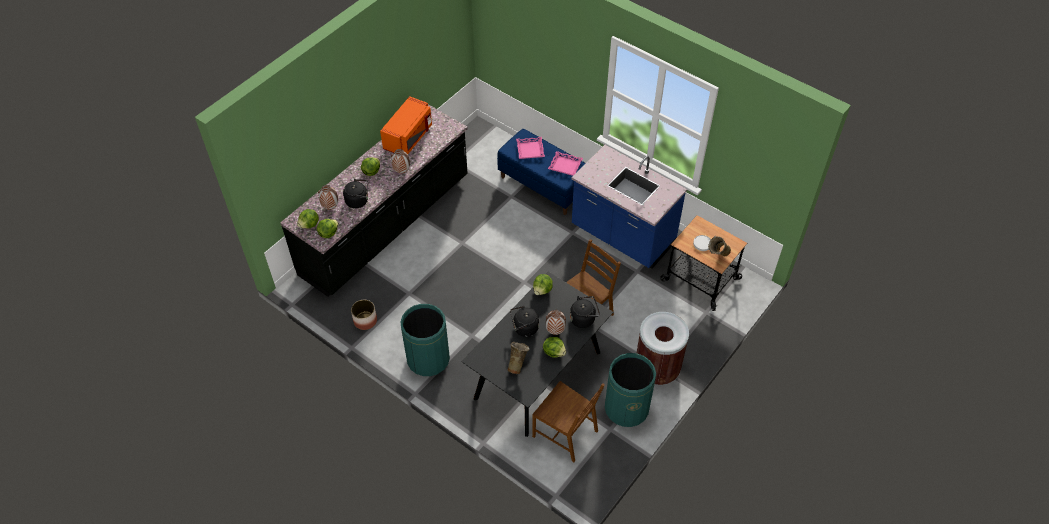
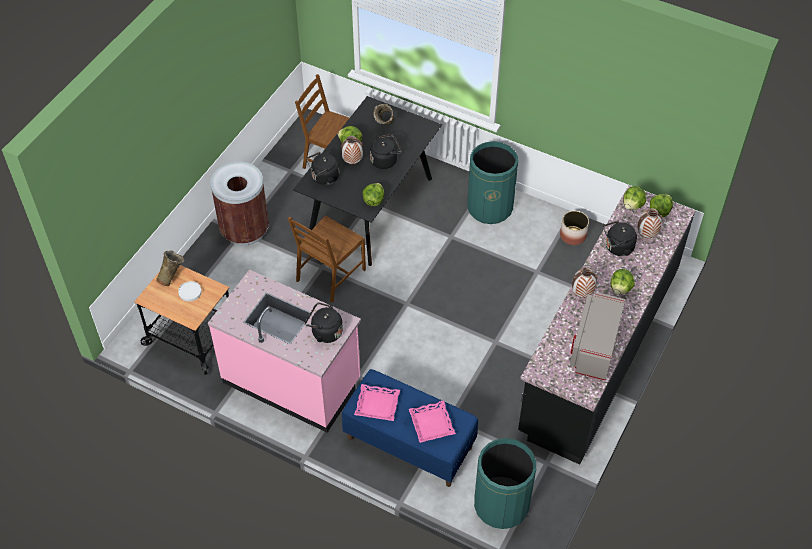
camera: 170 degrees right, 0 degrees up
orange microwave [380,96,432,154] -> grey microwave [570,292,625,380]
blue counter [571,145,687,269] -> pink counter [208,270,361,433]
green trash can [605,353,656,427] -> green trash can moved to [474,438,536,529]
none -> black kettle [305,302,343,343]

